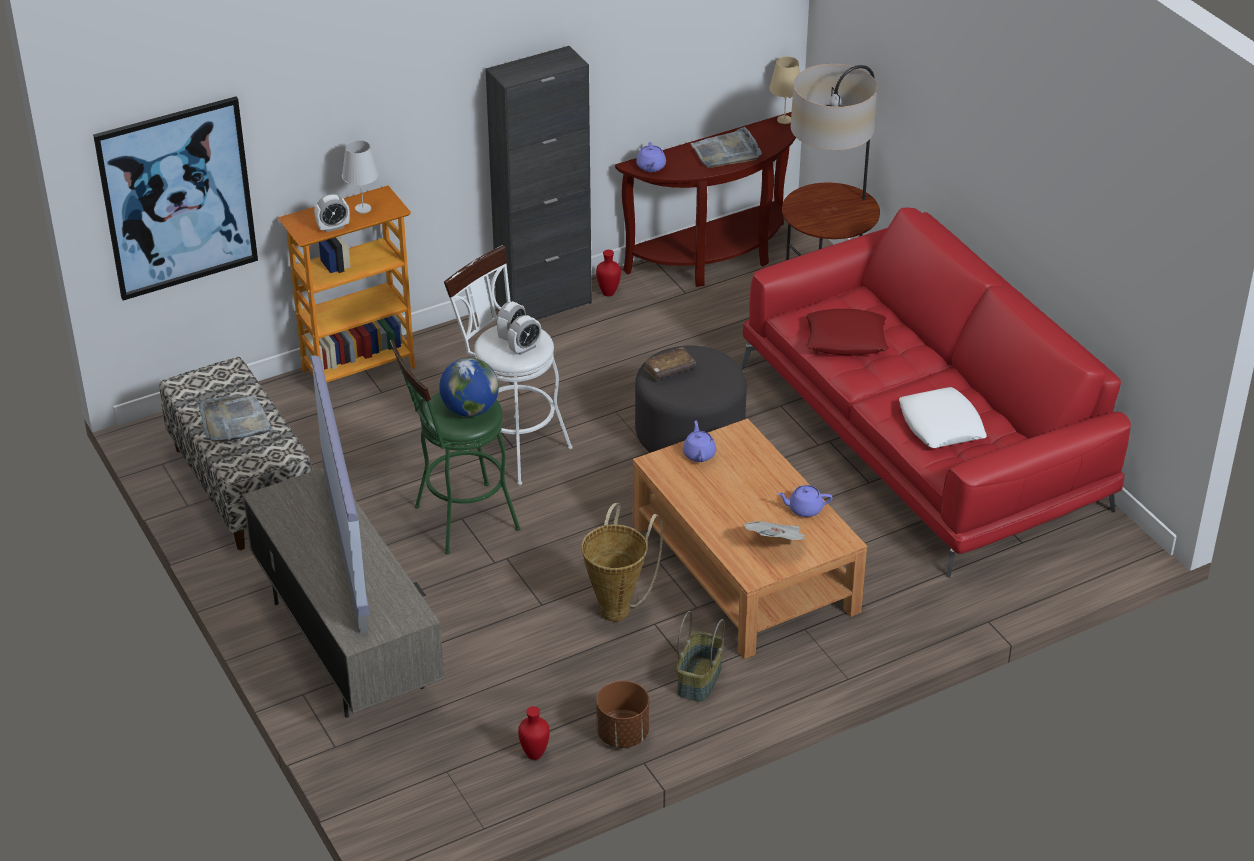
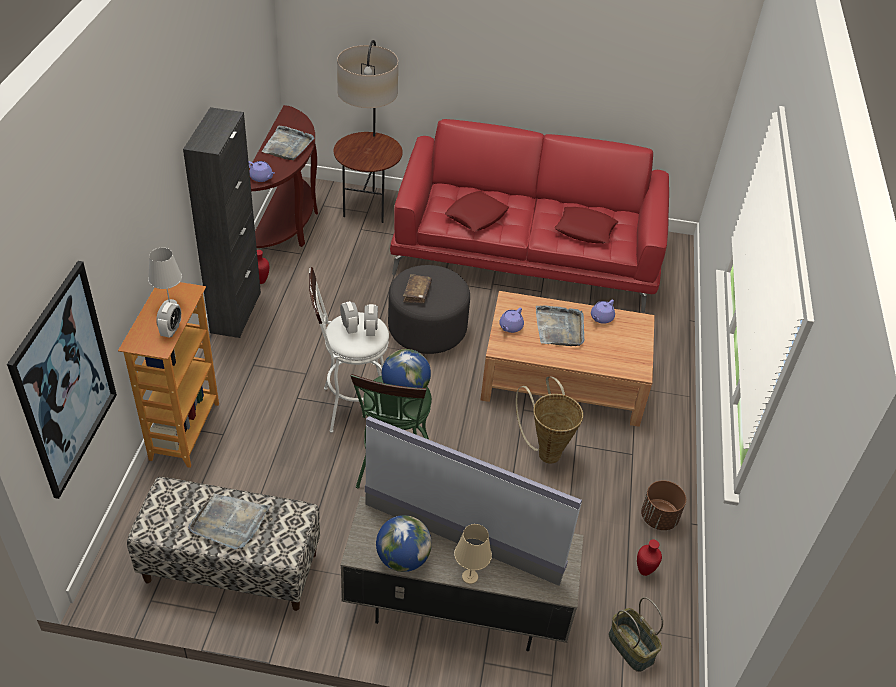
camera: 55 degrees left, 5 degrees up
basket [677,611,725,702] -> basket moved to [609,597,663,672]
purple teapot [683,421,716,462] -> purple teapot turned 90 degrees counterclockwise [499,308,524,333]
newspaper [744,521,805,540] -> none
beige table lamp [769,56,800,124] -> beige table lamp moved to [454,524,492,584]
white pillow [899,387,987,448] -> red pillow [555,207,618,244]
none -> globe [376,515,432,572]
none -> grey tray [536,305,584,346]

